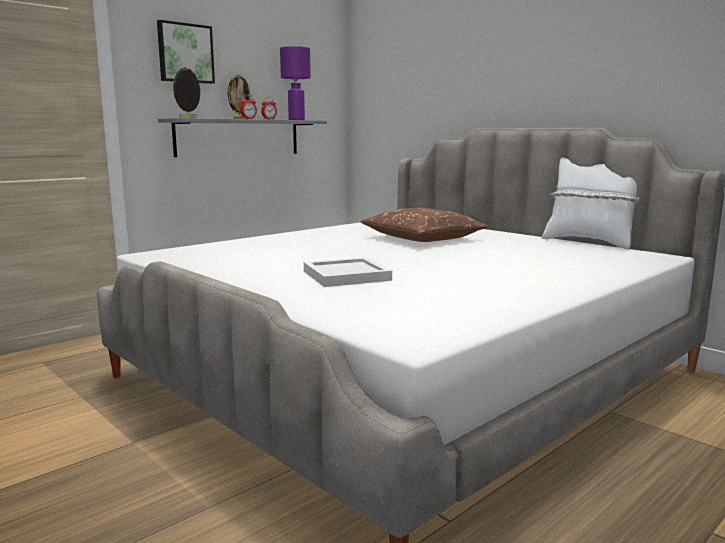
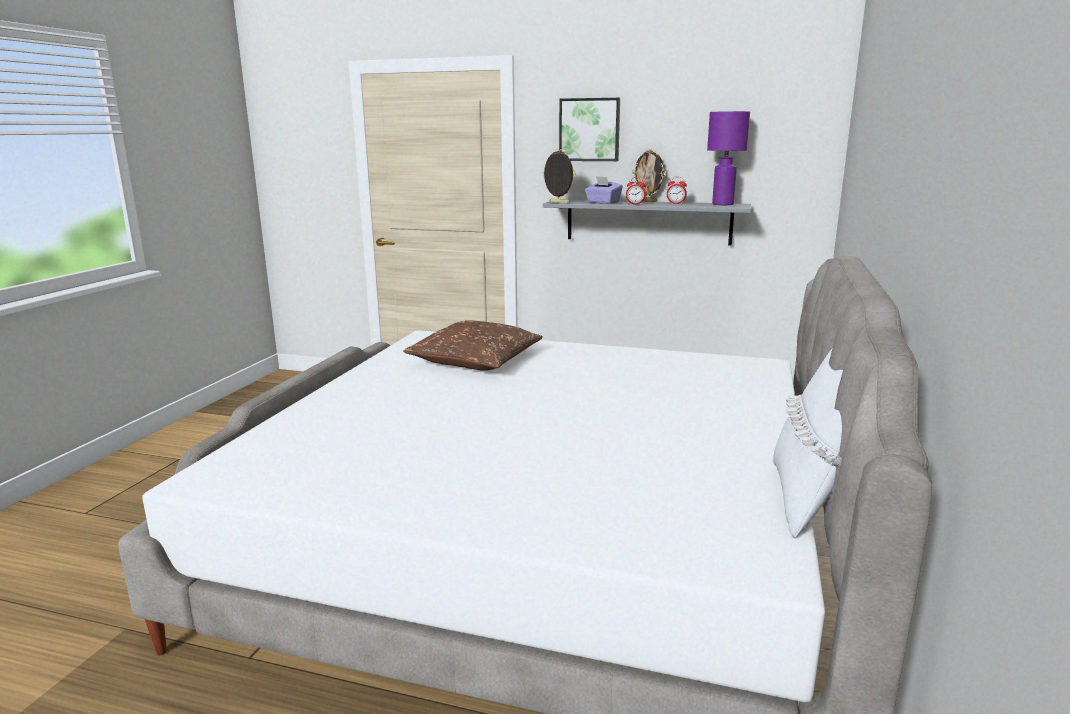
camera: 60 degrees right, 5 degrees up
white tray [304,257,392,287] -> none
brown pillow [361,208,488,242] -> brown pillow moved to [403,320,543,371]
none -> purple tissue box [585,176,623,204]

